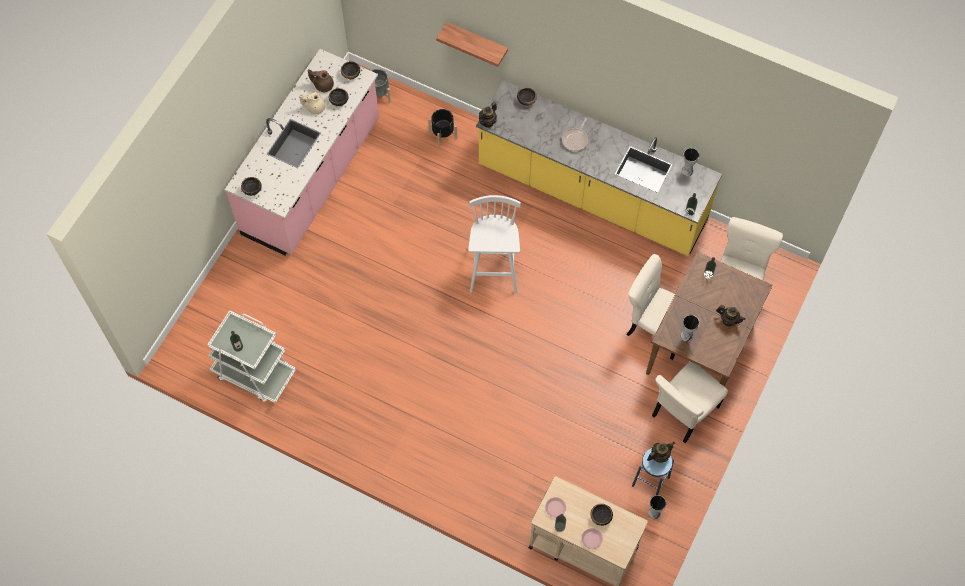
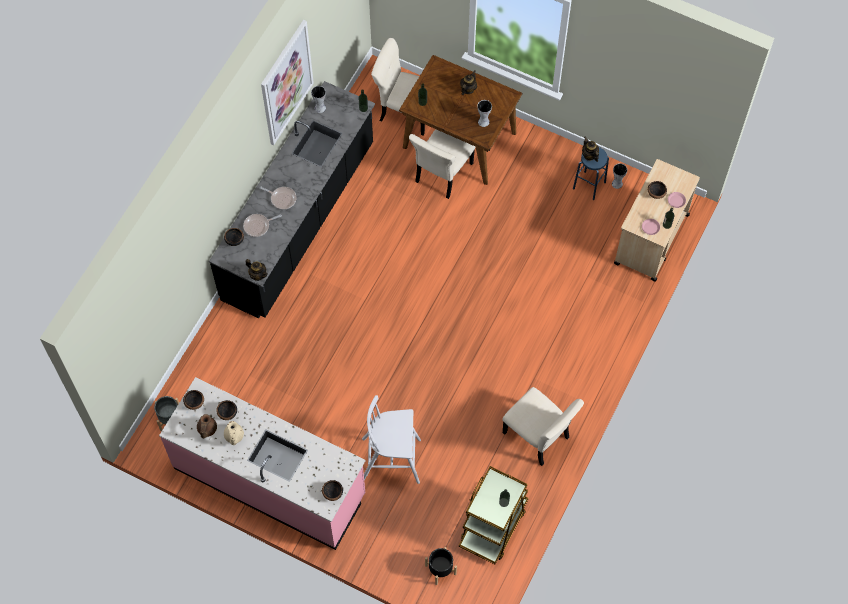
camera: 90 degrees left, 0 degrees up
white cart [207,310,296,403] -> brown cart [459,466,528,564]
black planter [428,109,457,147] -> black planter moved to [425,547,457,585]
shelf [436,22,508,67] -> none
white stool [468,195,521,293] -> white stool moved to [362,395,421,484]
yellow counter [476,80,722,256] -> black counter [209,81,375,318]
beige chair [652,361,728,443] -> beige chair moved to [502,387,584,466]
none -> frying pan [243,214,282,237]
none -> picture [261,20,314,145]

